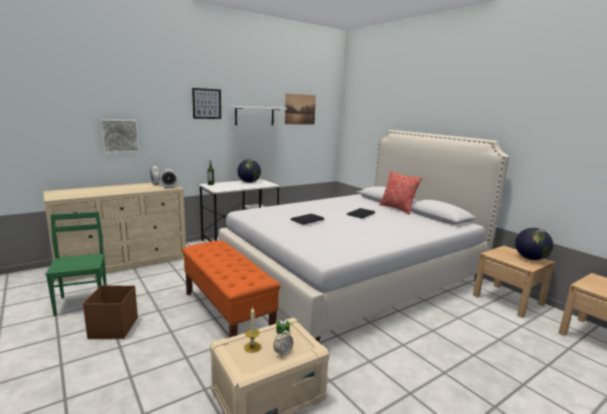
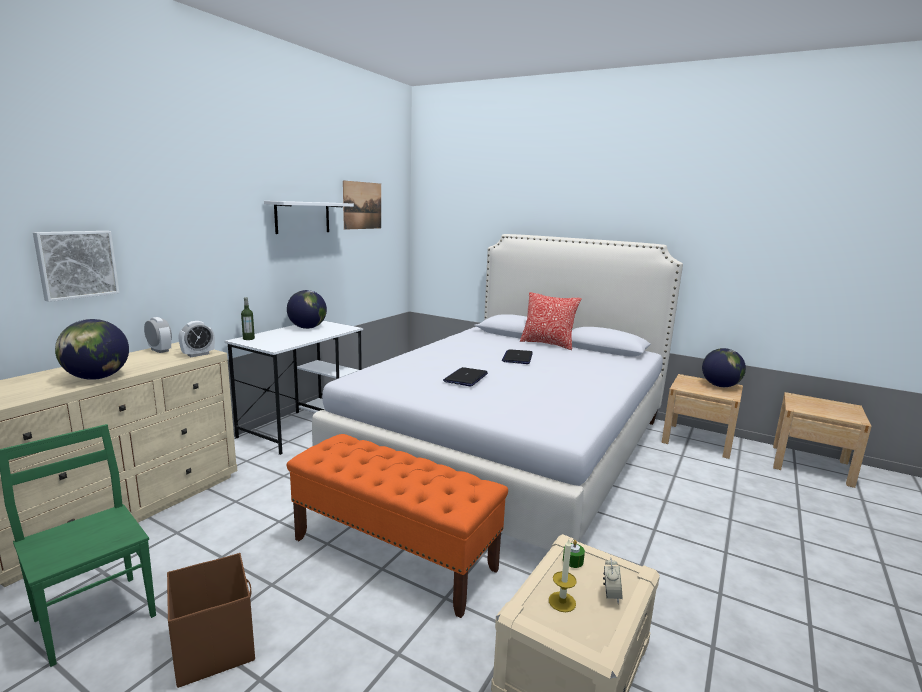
camera: 25 degrees left, 0 degrees up
picture [192,88,221,119] -> none
none -> globe [55,319,129,380]

